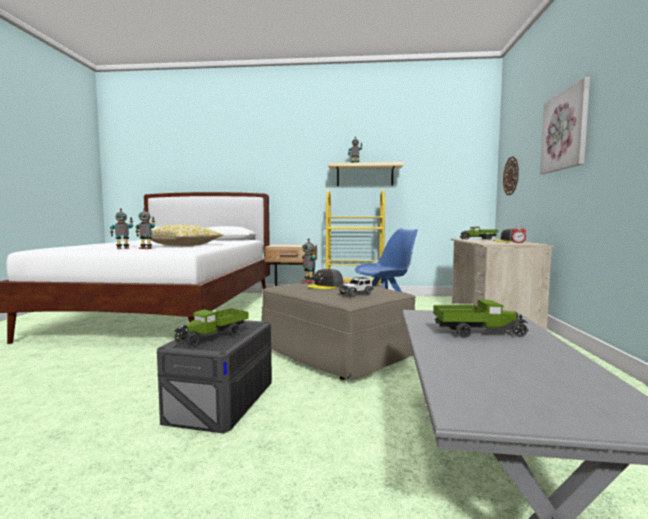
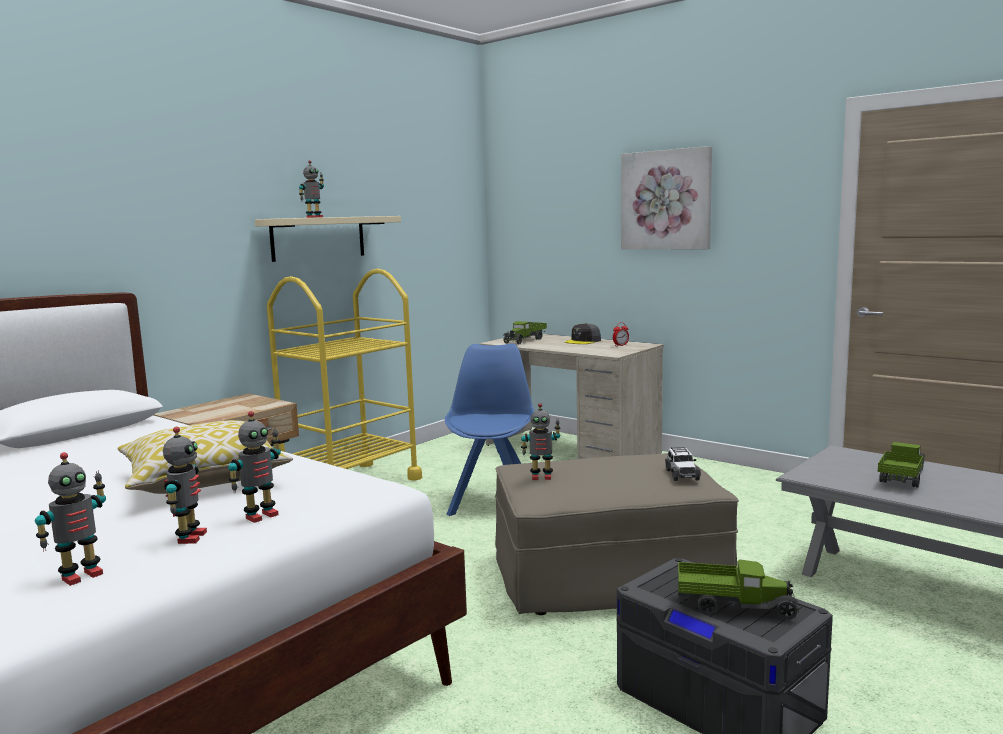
camera: 55 degrees left, 5 degrees up
toy truck [173,308,248,347] -> toy truck turned 60 degrees counterclockwise [678,560,799,620]
grey cap [307,268,343,289] -> none
wall clock [503,156,519,195] -> none
none -> toy robot [35,452,106,586]

